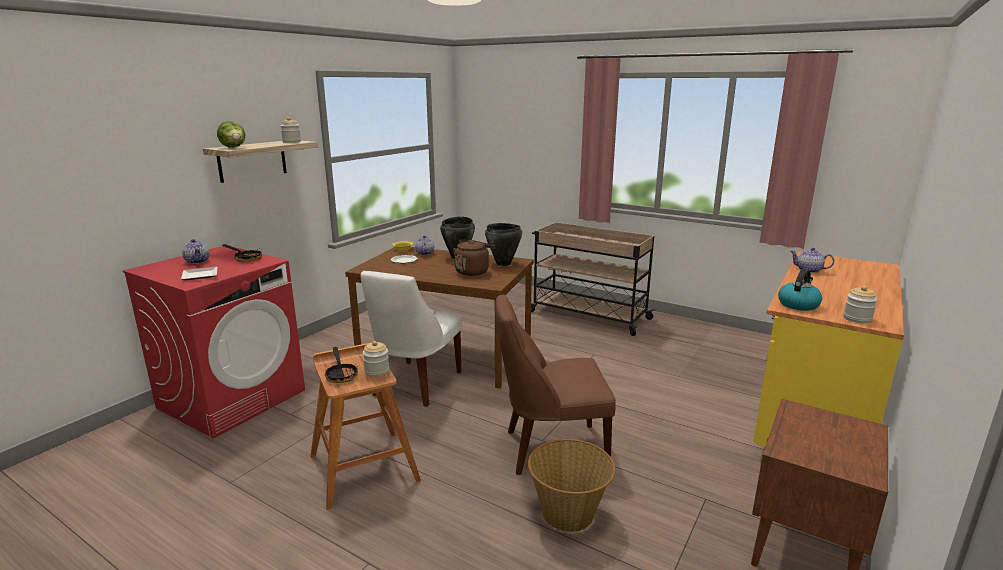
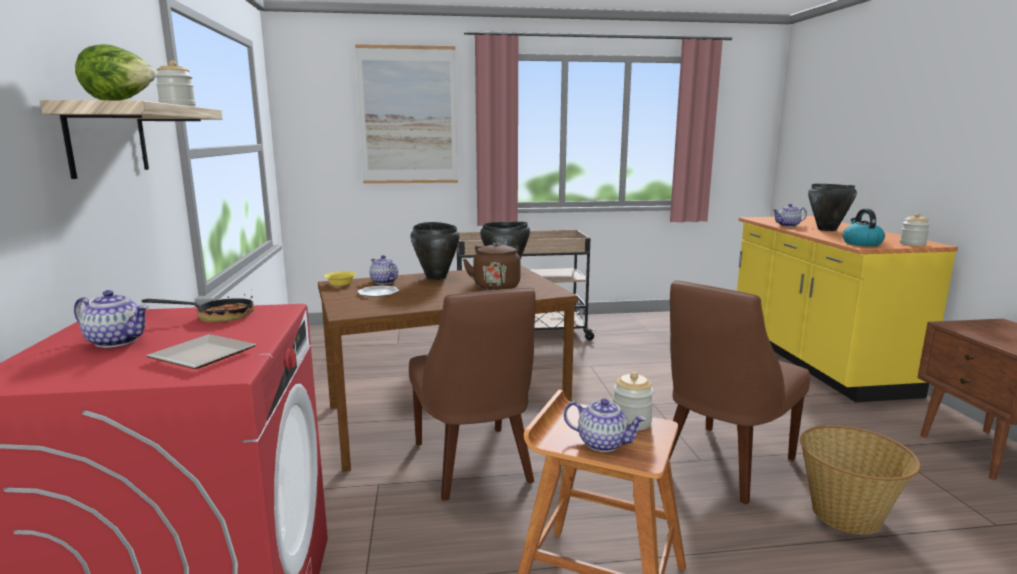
camera: 40 degrees left, 5 degrees down
frying pan [325,347,358,383] -> teapot [564,398,646,452]
white chair [361,271,462,407] -> brown chair [409,288,535,501]
none -> picture [355,44,458,184]
none -> black cooking pot [808,183,857,231]

